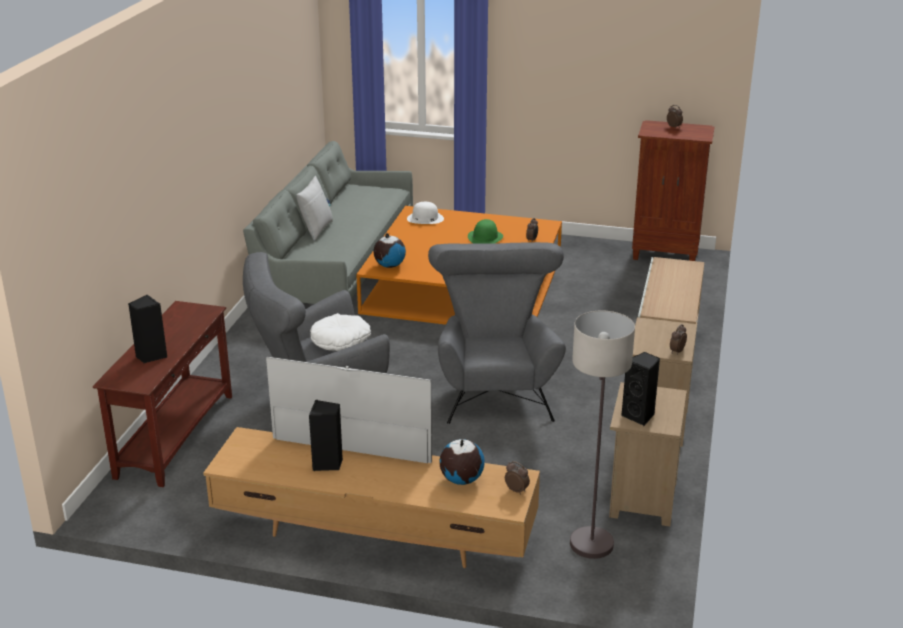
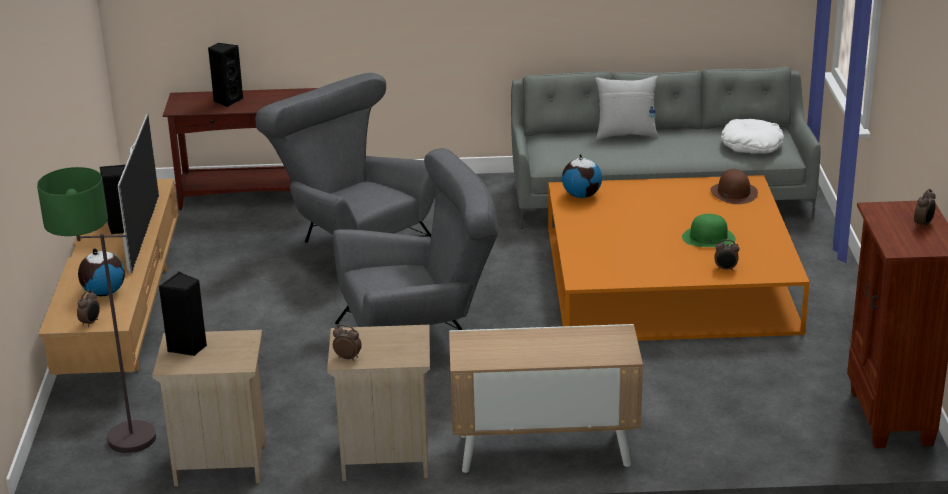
camera: 75 degrees right, 0 degrees up
white pillow [310,313,371,351] -> white pillow moved to [721,119,784,154]
white hat [407,202,444,224] -> brown hat [710,169,758,204]
grey floor lamp [570,310,635,559] -> green floor lamp [37,167,156,453]

